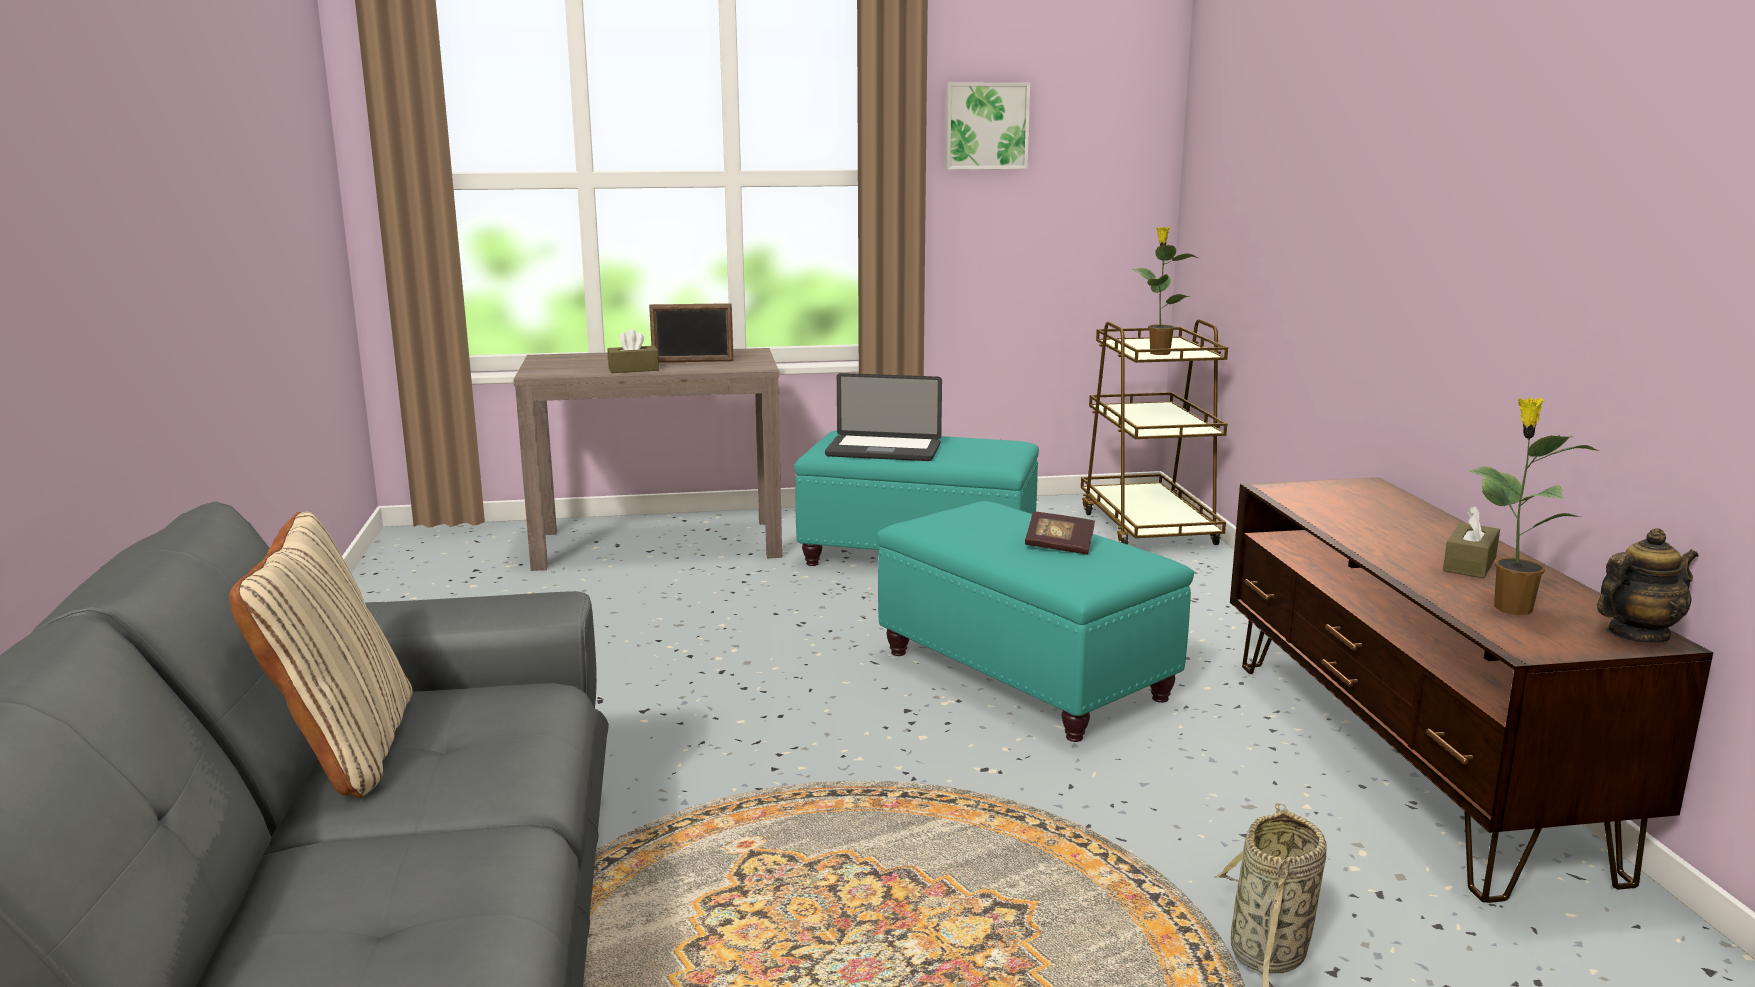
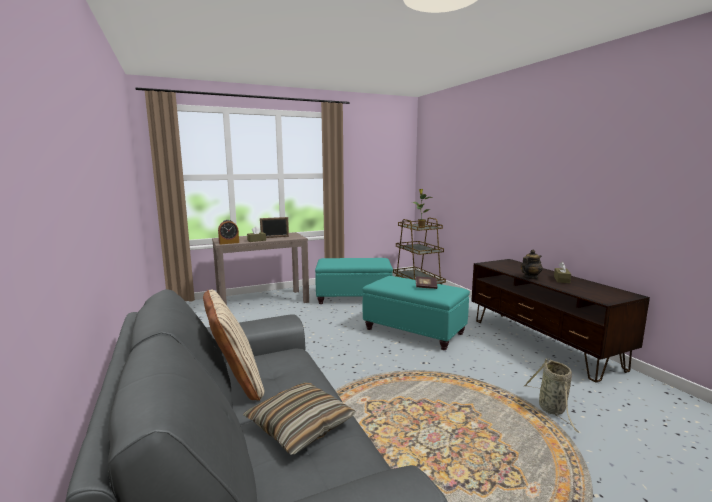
camera: 15 degrees left, 5 degrees down
laptop [825,373,942,461] -> none
picture [945,83,1030,170] -> none
potted plant [1469,398,1599,615] -> none
teapot [1597,528,1699,643] -> teapot moved to [521,250,543,279]
none -> alarm clock [218,220,239,244]
none -> pillow [243,382,356,455]

